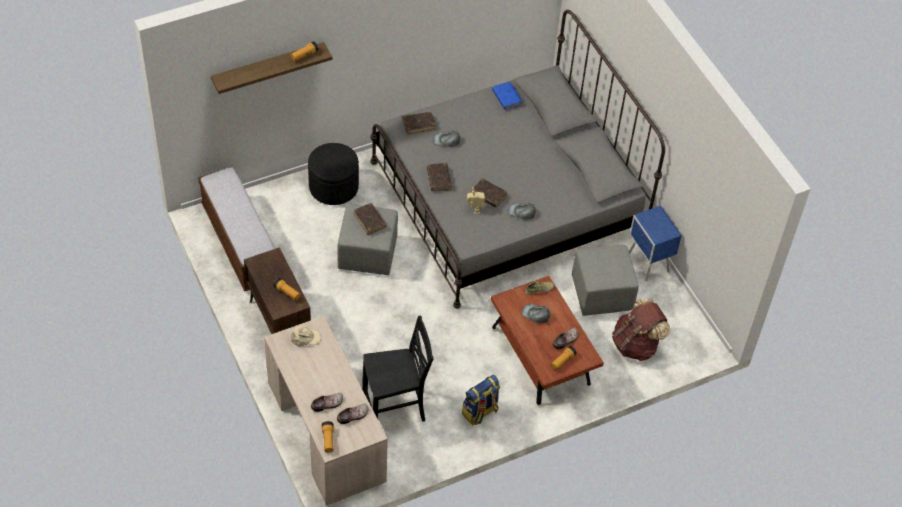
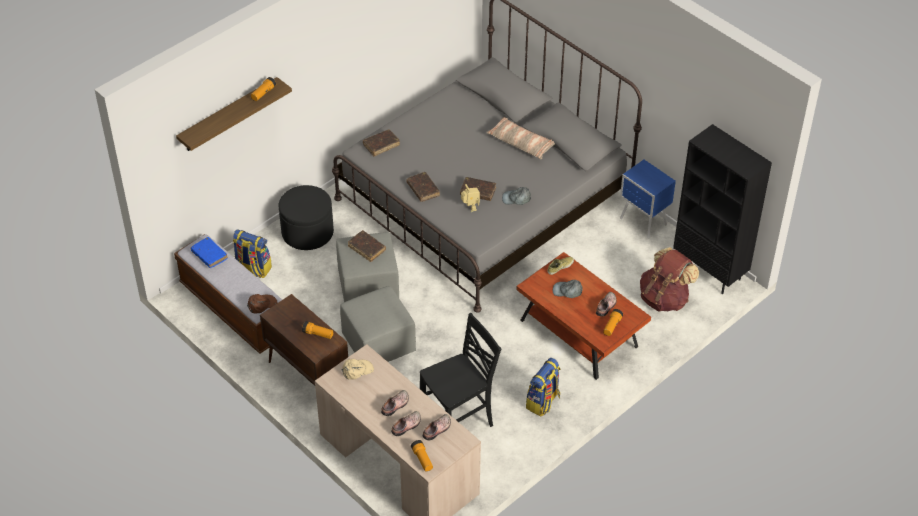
camera: 15 degrees left, 5 degrees down
grey cap [433,130,460,147] -> none
blue book [492,82,522,110] -> blue book moved to [191,237,228,268]
grey ottoman [572,245,639,316] -> grey ottoman moved to [340,286,416,362]
none -> backpack [233,229,272,278]
none -> brown cap [247,294,278,314]
none -> shoe [381,390,409,416]
none -> pillow [486,117,555,159]
none -> black bookcase [673,124,772,294]

